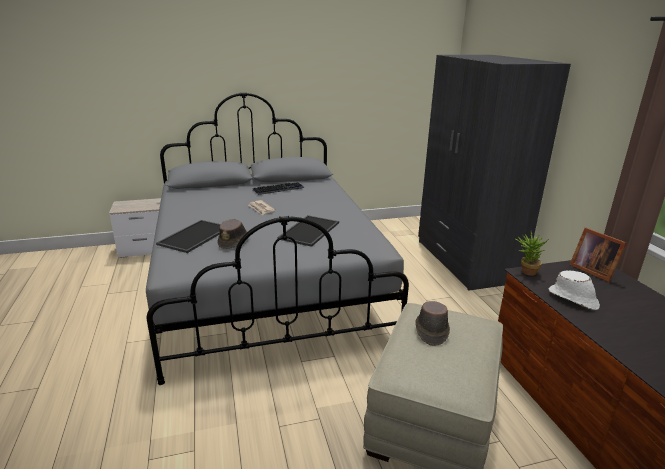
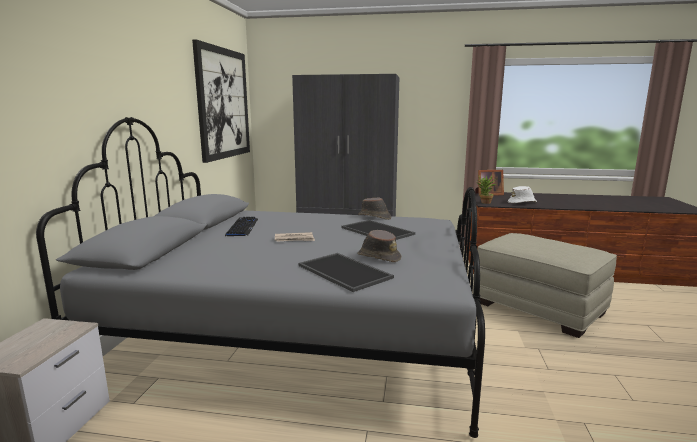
camera: 65 degrees left, 10 degrees down
brown hat [415,301,450,346] -> brown hat moved to [358,198,391,220]
none -> picture [192,39,250,163]

